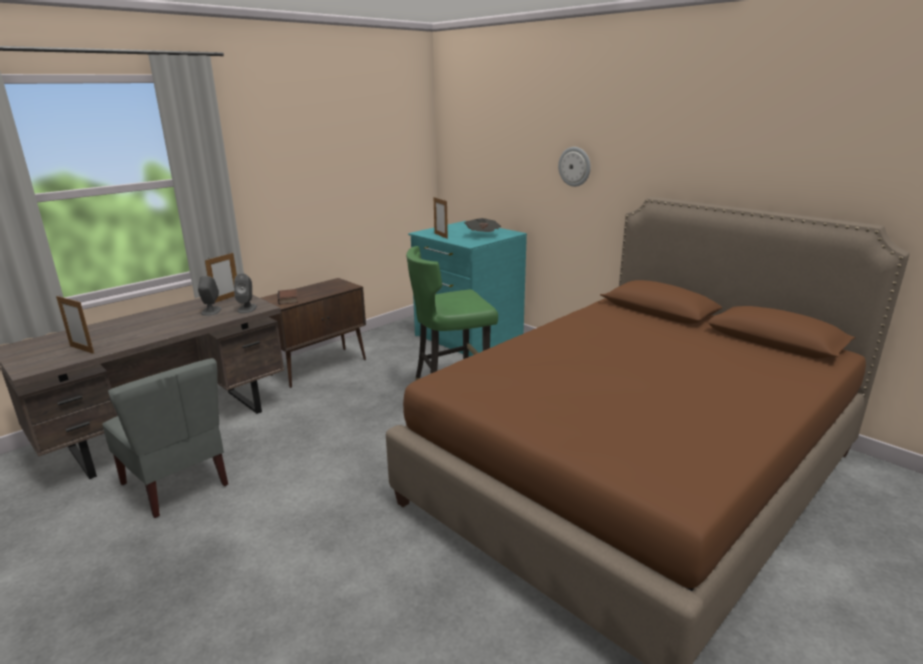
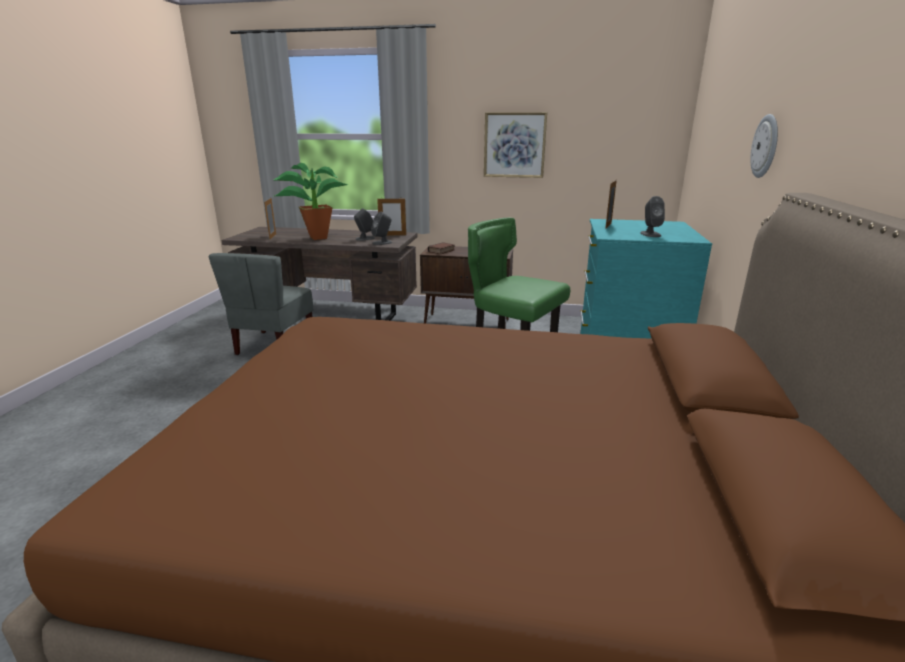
camera: 55 degrees right, 0 degrees up
newspaper [464,218,501,232] -> grey speaker [640,196,665,237]
none -> potted plant [273,163,348,240]
none -> picture [484,112,547,178]

